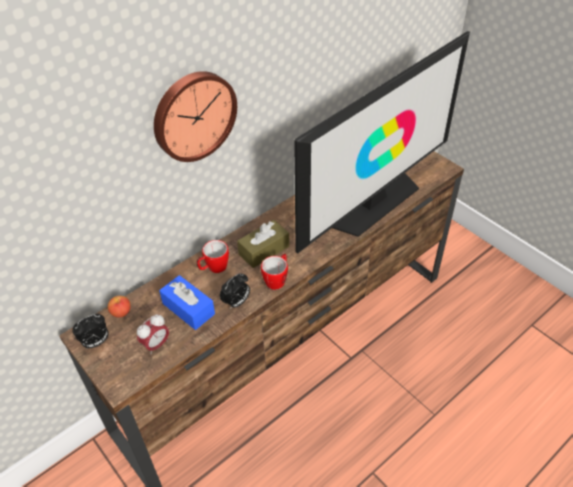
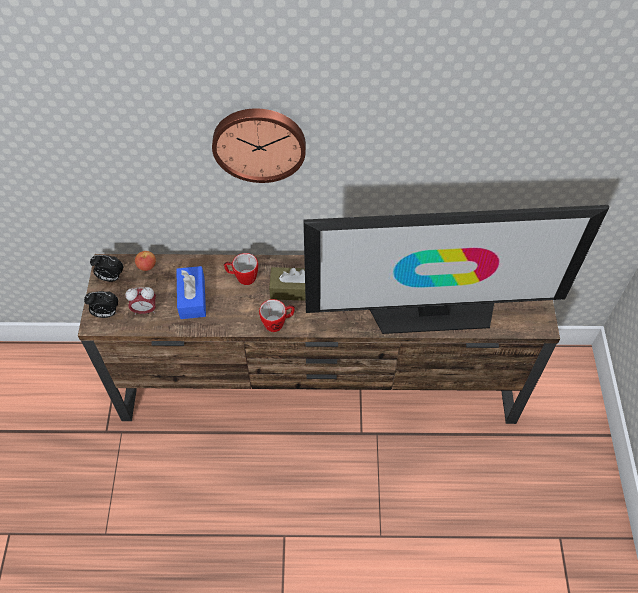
camera: 40 degrees right, 10 degrees up
alarm clock [220,273,250,309] -> alarm clock moved to [84,291,118,318]

